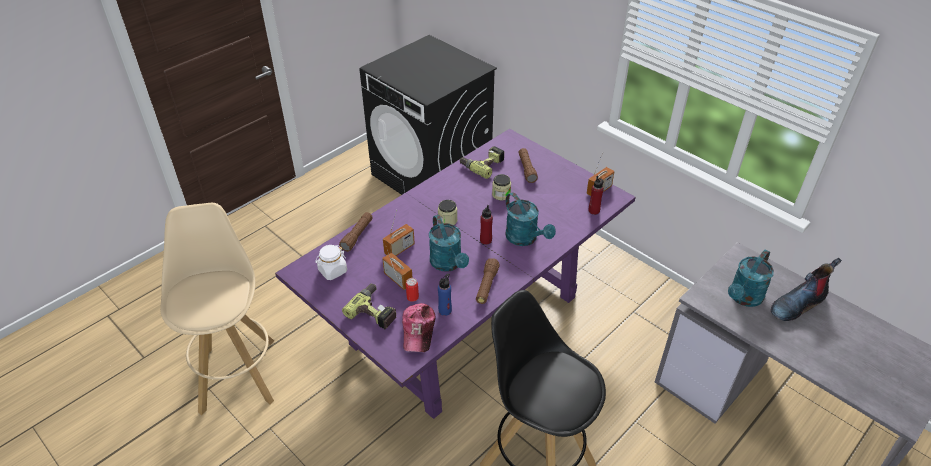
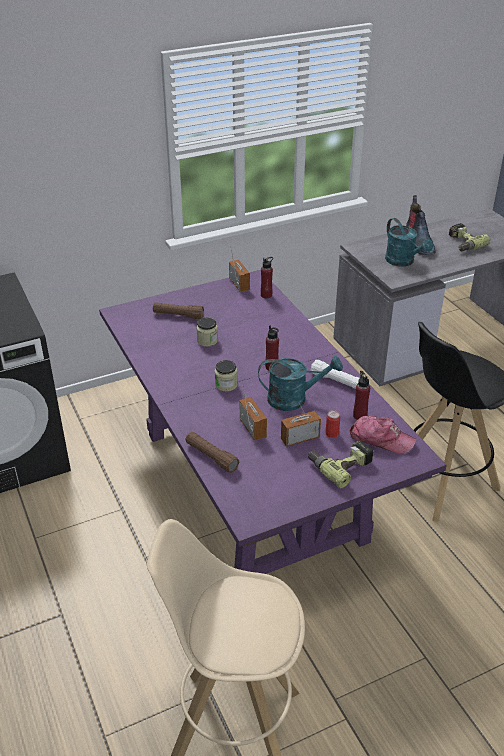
camera: 70 degrees left, 5 degrees down
white jar [315,245,347,280] -> none
blue bottle [438,274,452,316] -> red bottle [353,371,370,420]
power drill [460,146,504,179] -> power drill moved to [449,223,490,251]
brown flashlight [476,258,500,304] -> white flashlight [310,360,359,389]
turquoise watering can [505,192,556,246] -> none

